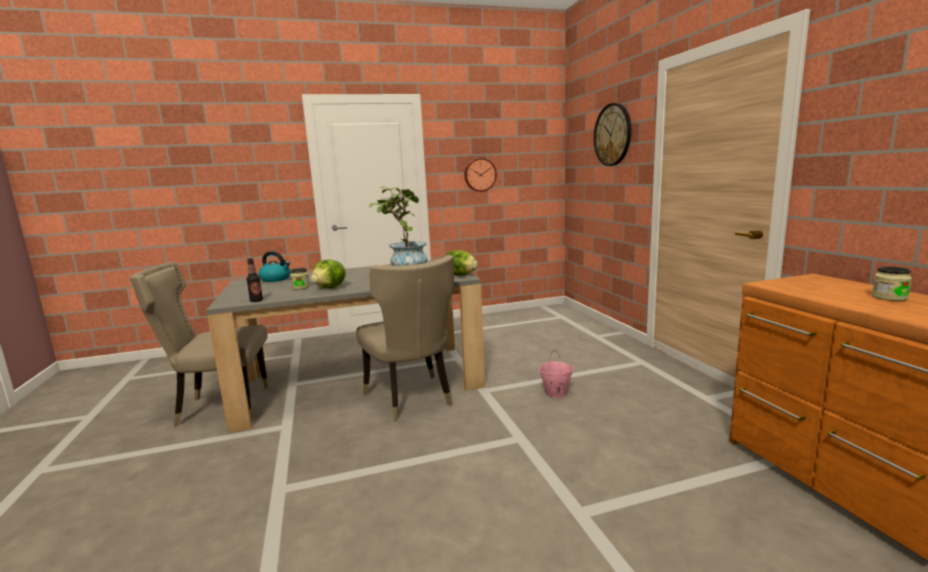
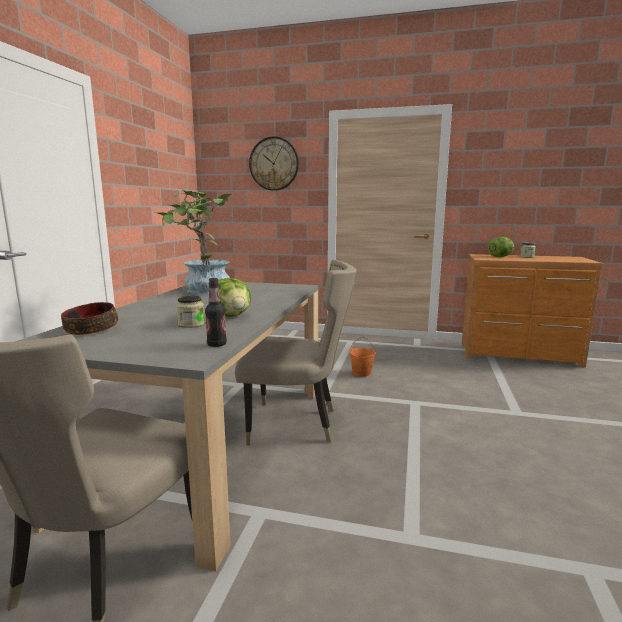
camera: 60 degrees left, 0 degrees up
kettle [258,251,290,282] -> bowl [61,302,118,335]
lettuce [446,250,478,275] -> lettuce moved to [488,237,514,257]
wall clock [464,158,497,192] -> none
pink bucket [539,350,574,398] -> orange bucket [349,337,376,377]

